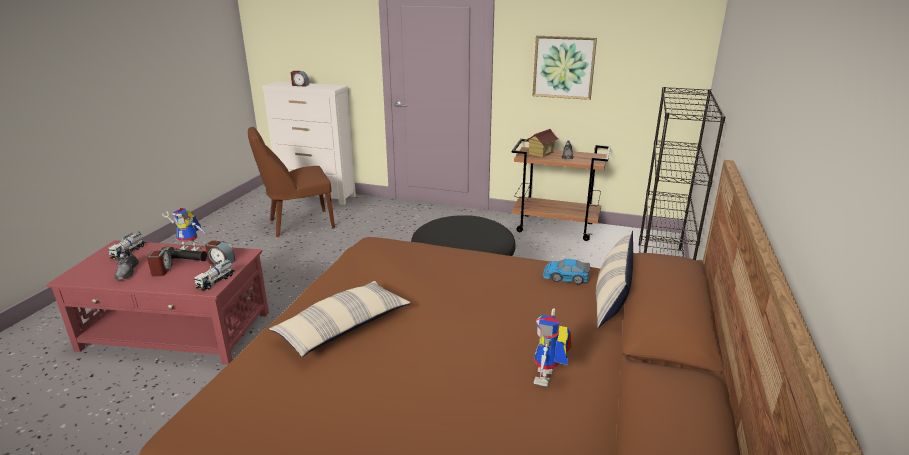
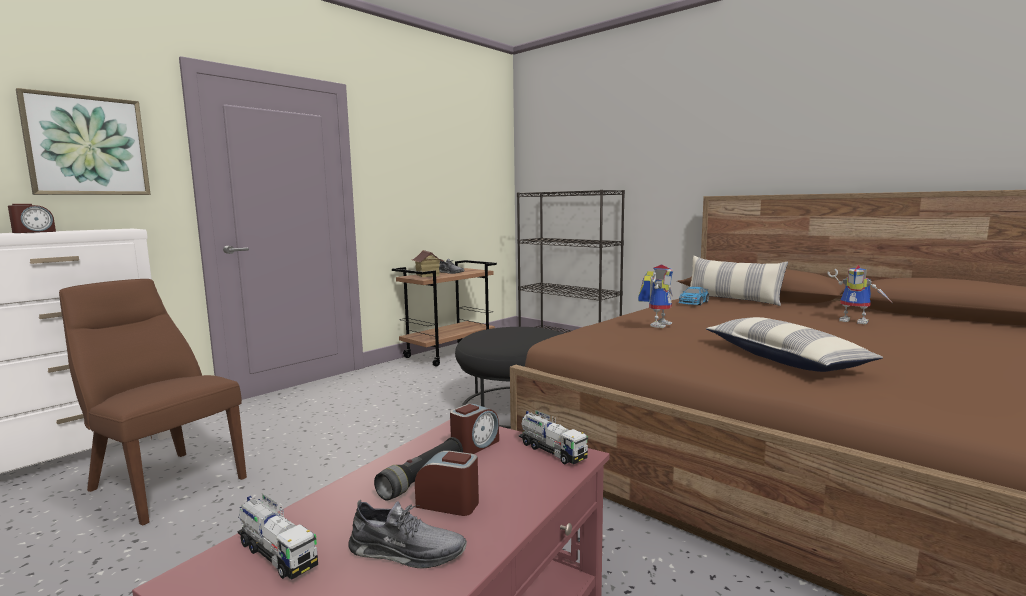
camera: 65 degrees left, 15 degrees down
toy robot [162,208,208,251] -> toy robot moved to [638,265,673,328]
brown chair [248,127,335,237] -> brown chair turned 120 degrees clockwise [59,279,247,525]
picture [532,36,597,100] -> picture moved to [16,88,151,195]

